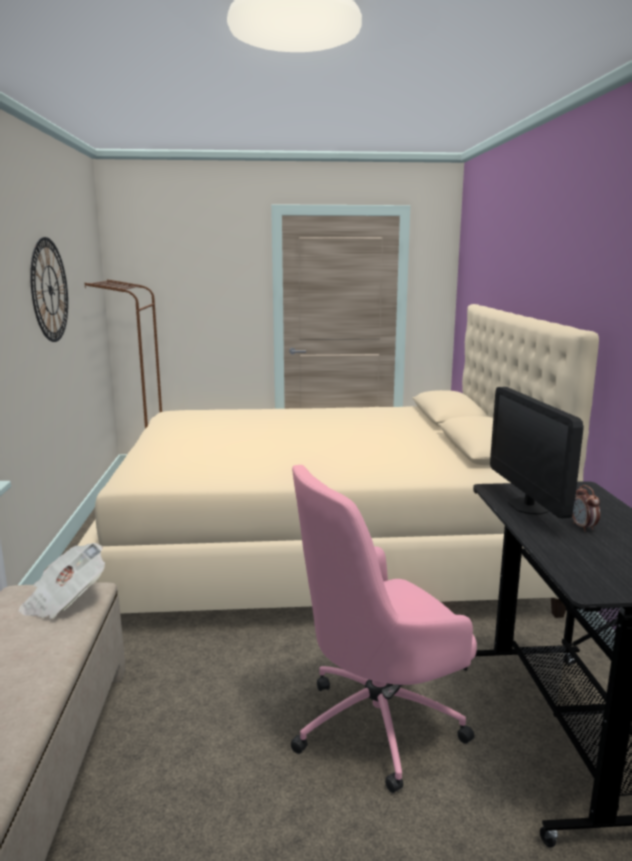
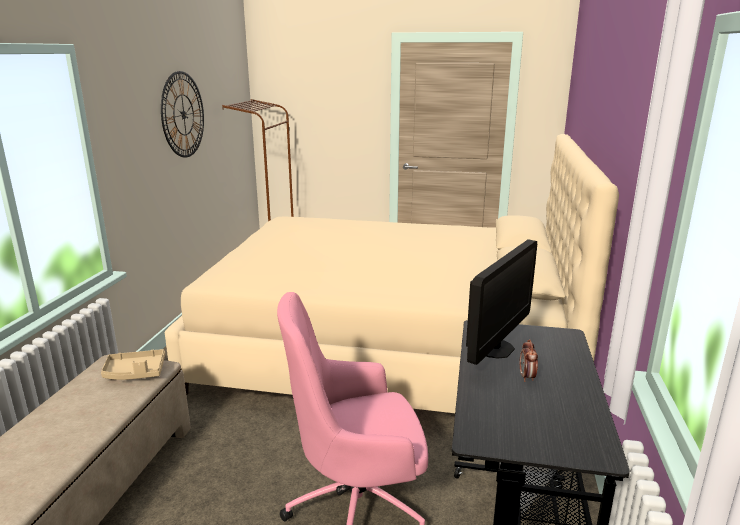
camera: 15 degrees right, 5 degrees up
newspaper [19,543,105,619] -> beige tray [101,349,165,380]
monitor [490,387,584,518] -> monitor turned 150 degrees counterclockwise [466,239,537,365]

